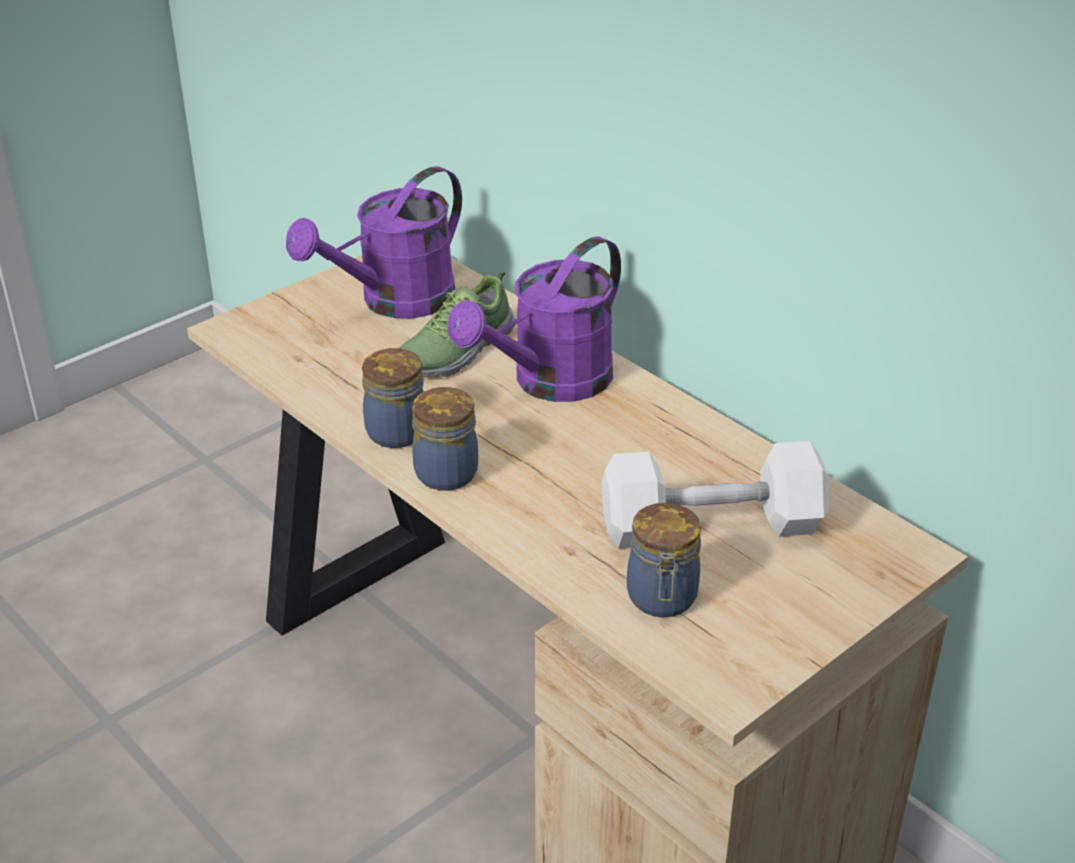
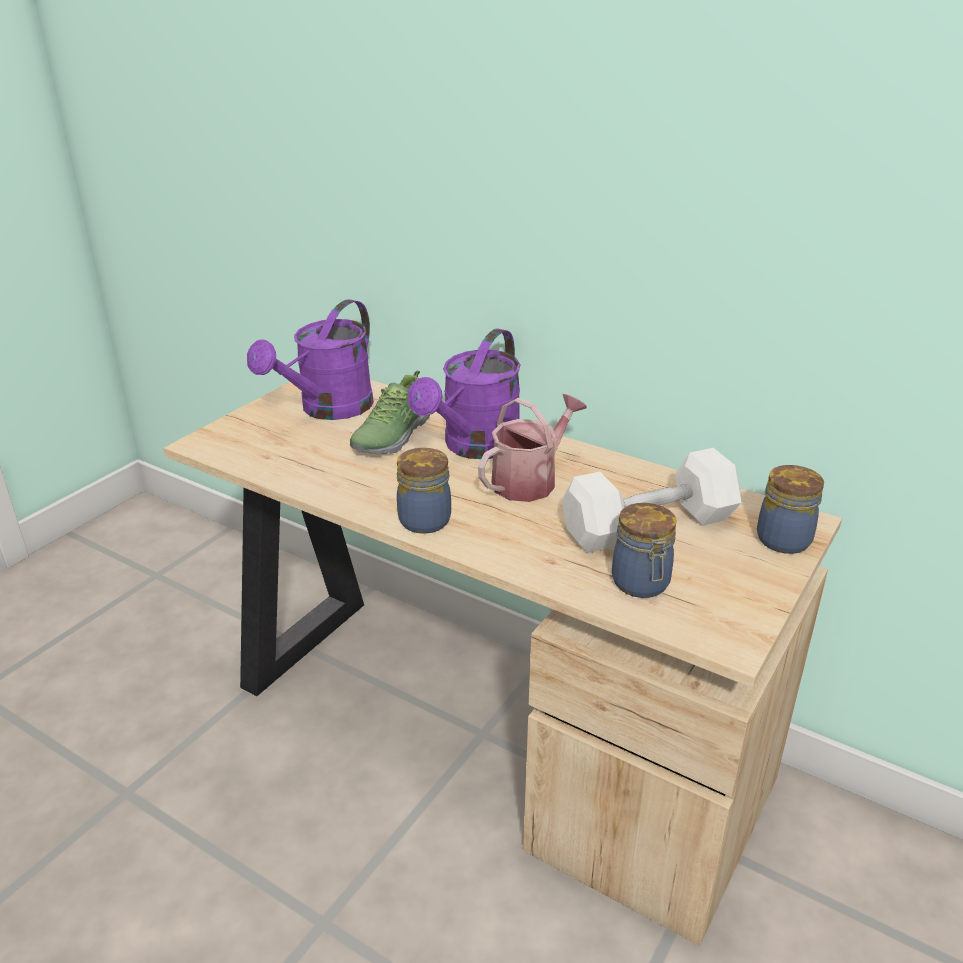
camera: 15 degrees left, 5 degrees down
jar [362,348,424,448] -> jar moved to [757,465,824,554]
none -> watering can [478,394,587,502]

